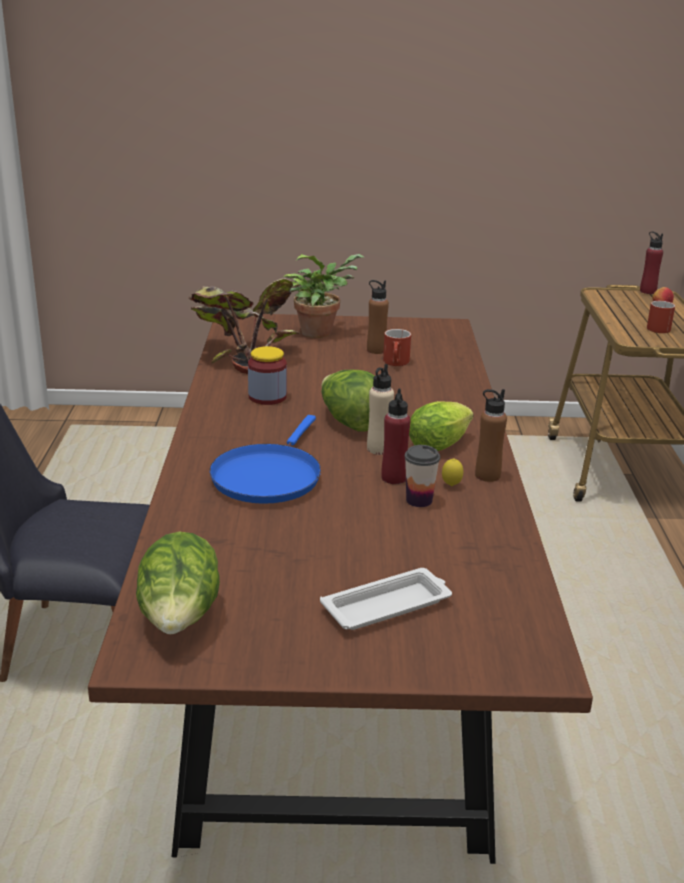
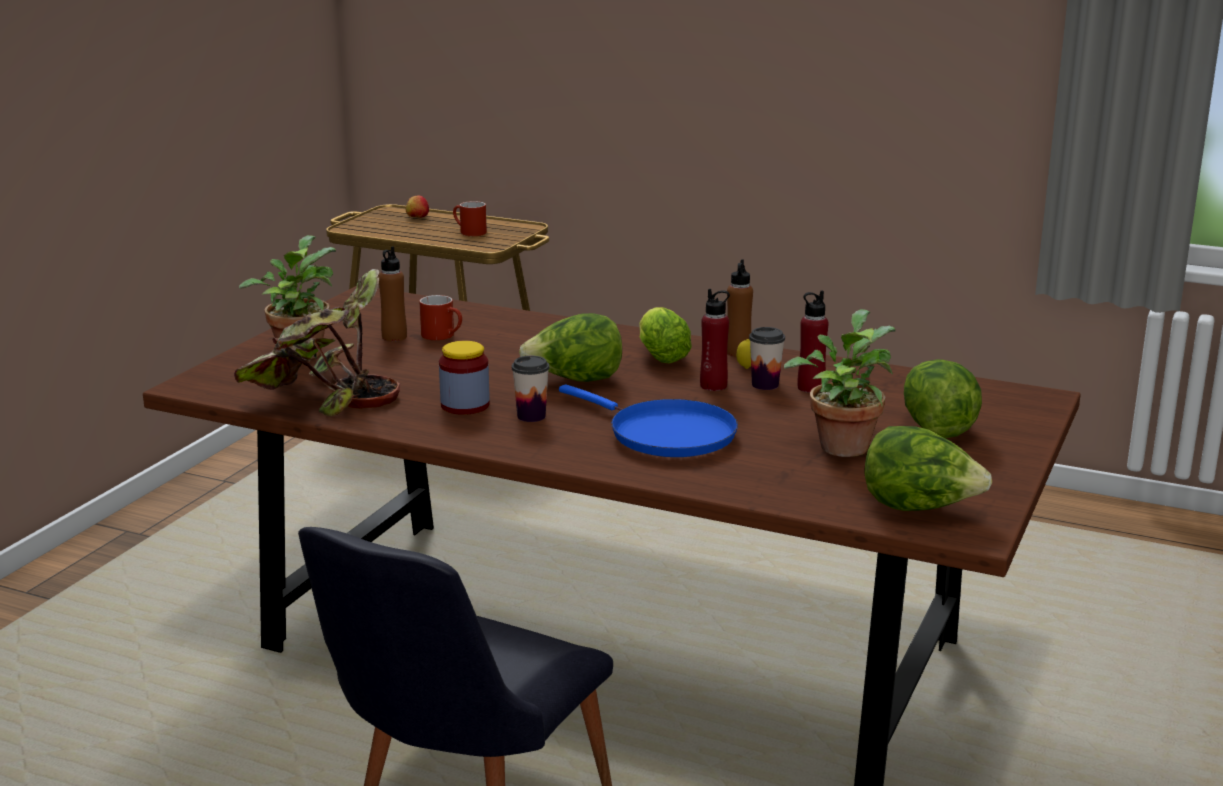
camera: 65 degrees left, 5 degrees down
white tray [320,568,452,630] -> lettuce [904,359,982,438]
beige bottle [367,364,394,455] -> none
red bottle [640,231,663,294] -> red bottle moved to [797,291,829,393]
none -> cup [512,356,549,422]
none -> potted plant [784,309,895,457]

